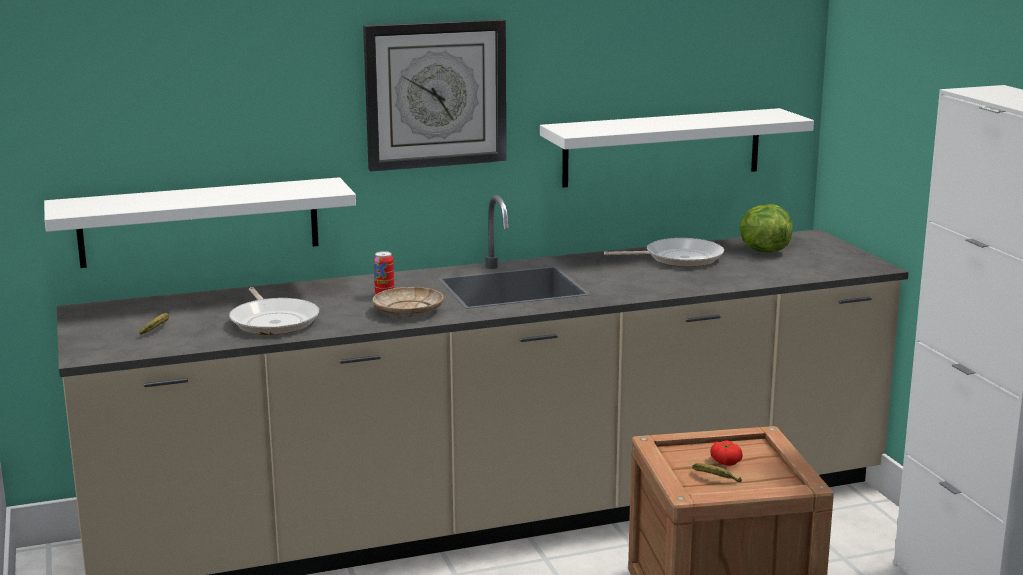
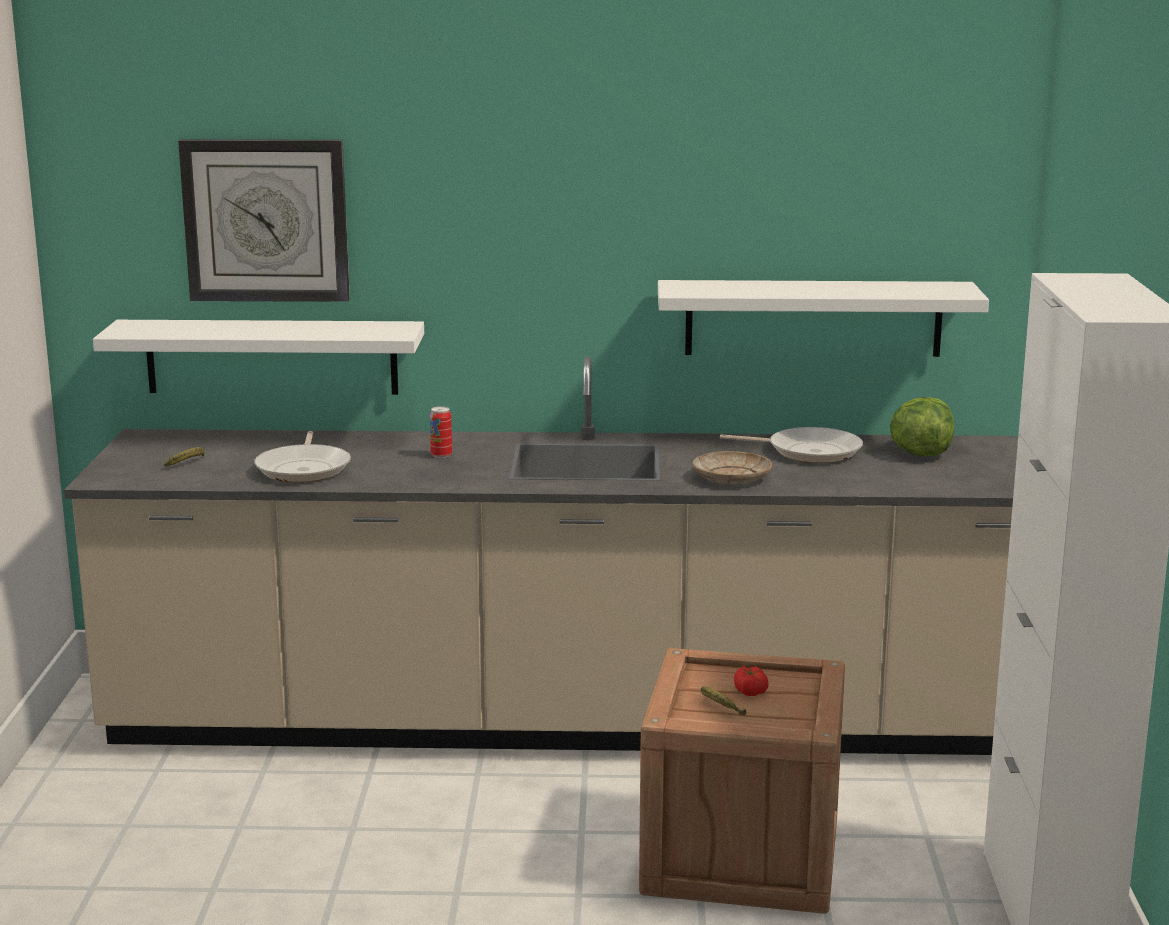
camera: 20 degrees right, 0 degrees up
wall clock [363,19,506,171] -> wall clock moved to [178,139,350,302]
beige plate [372,287,444,317] -> beige plate moved to [693,451,772,484]

